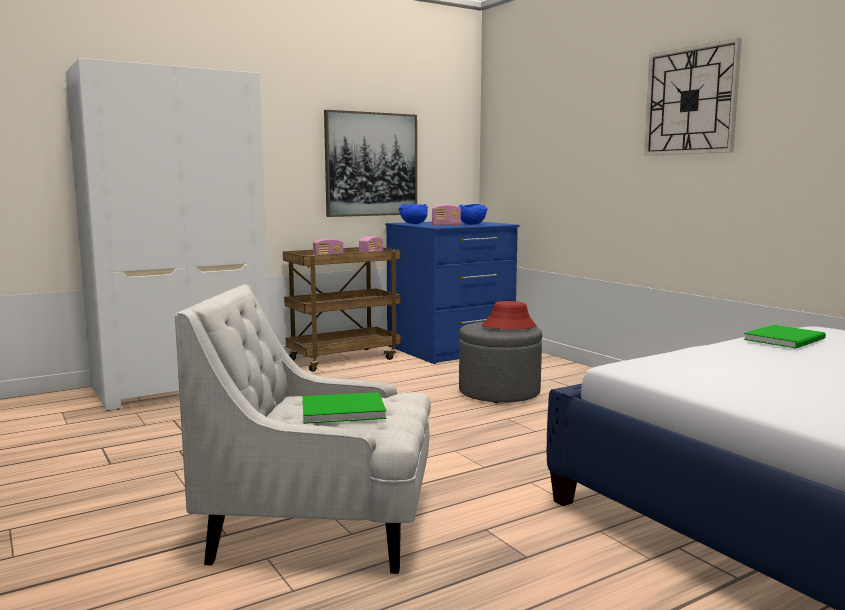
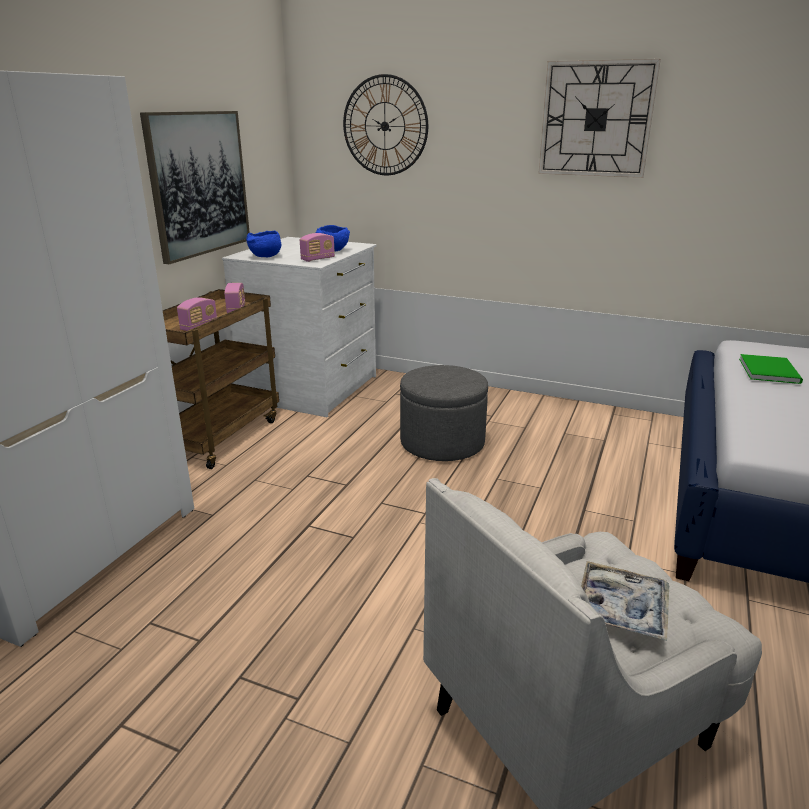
camera: 35 degrees left, 15 degrees up
green book [302,392,387,424] -> tray [581,561,669,641]
blue dresser [385,221,520,364] -> white dresser [222,237,376,417]
red hat [482,301,537,330] -> none
none -> wall clock [343,74,428,175]

